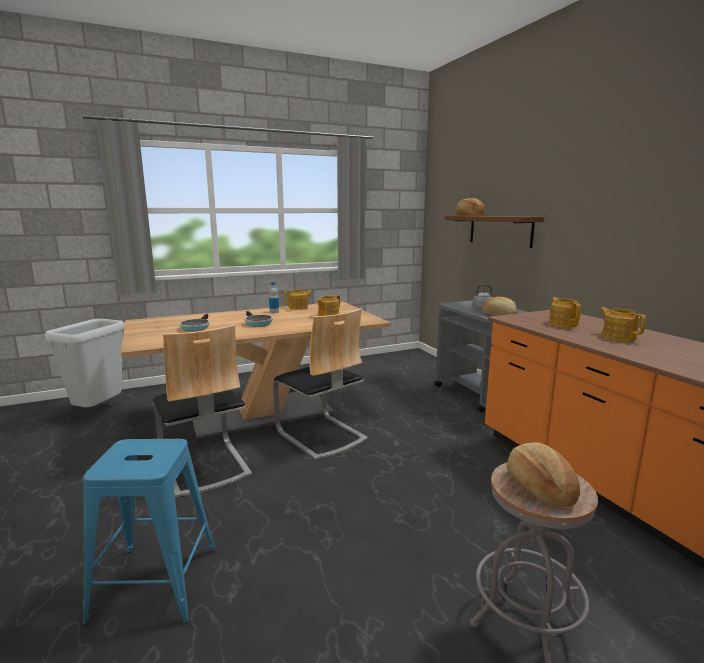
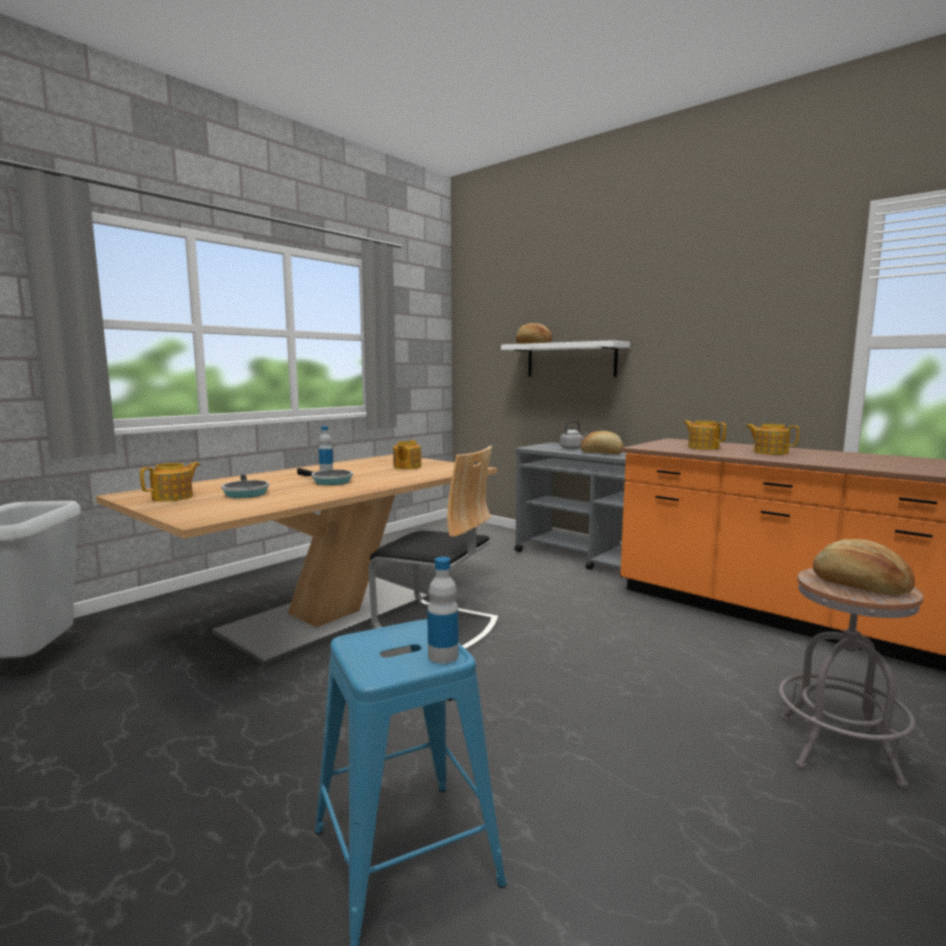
camera: 25 degrees left, 5 degrees down
chair [153,325,252,497] -> none
teapot [284,290,313,310] -> teapot moved to [140,462,200,501]
brown shelf [445,216,544,248] -> white shelf [501,340,630,377]
none -> bottle [427,557,459,663]

